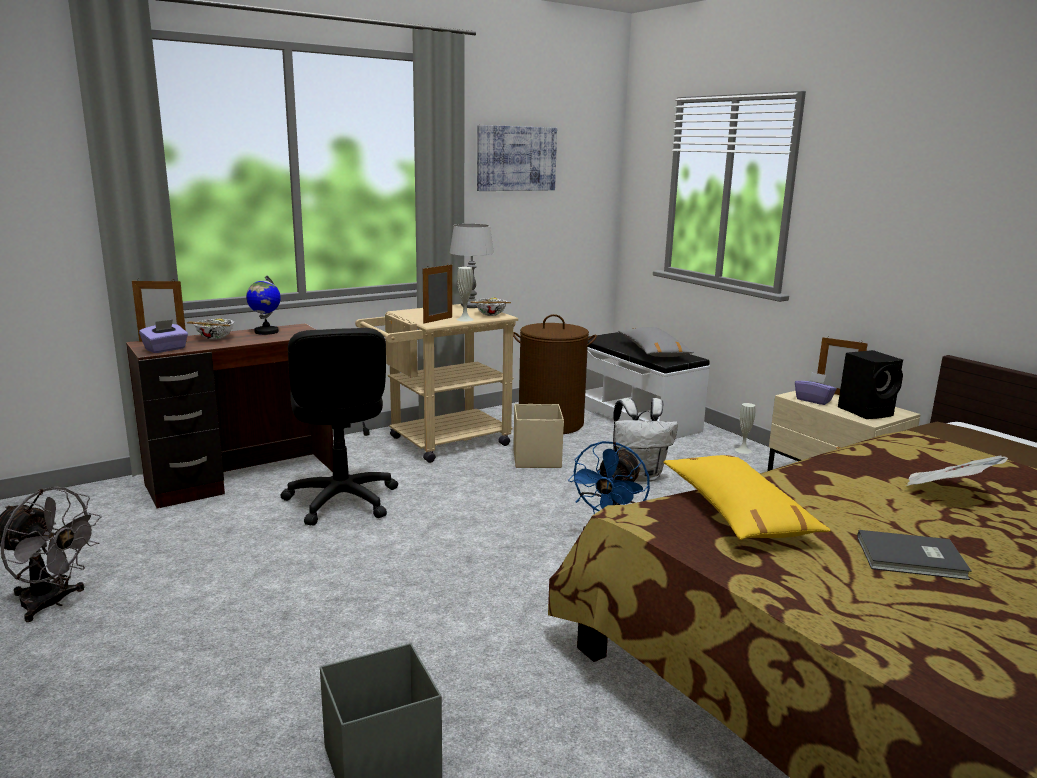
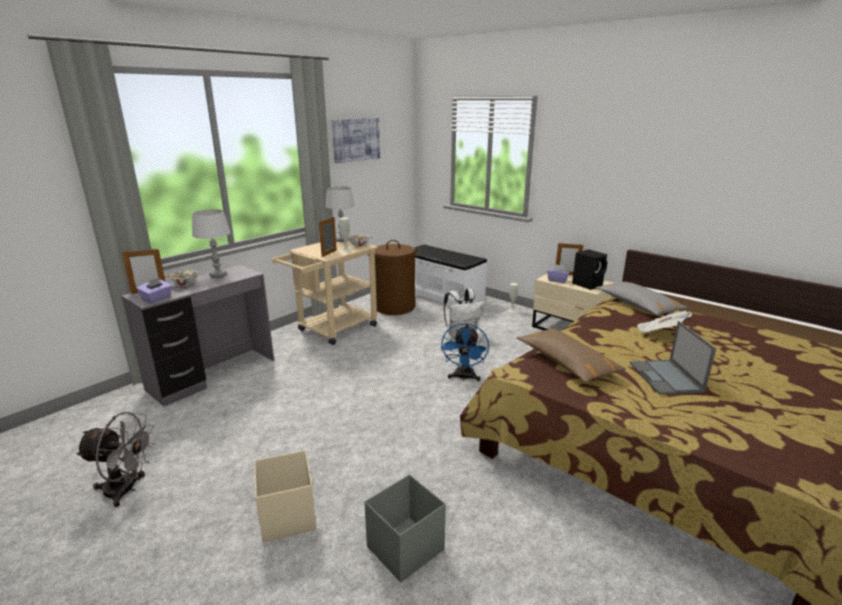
camera: 15 degrees left, 5 degrees up
brown desk [126,323,333,509] -> grey desk [122,265,274,407]
globe [246,276,281,335] -> grey table lamp [192,209,231,278]
black office chair [280,328,398,526] -> none
beige storage box [513,404,564,468] -> beige storage box moved to [254,450,316,543]
grey pillow [618,327,694,357] -> grey pillow moved to [596,282,687,315]
yellow pillow [663,455,831,540] -> brown pillow [517,329,626,383]
grey book [857,530,972,580] -> laptop [630,321,716,395]

